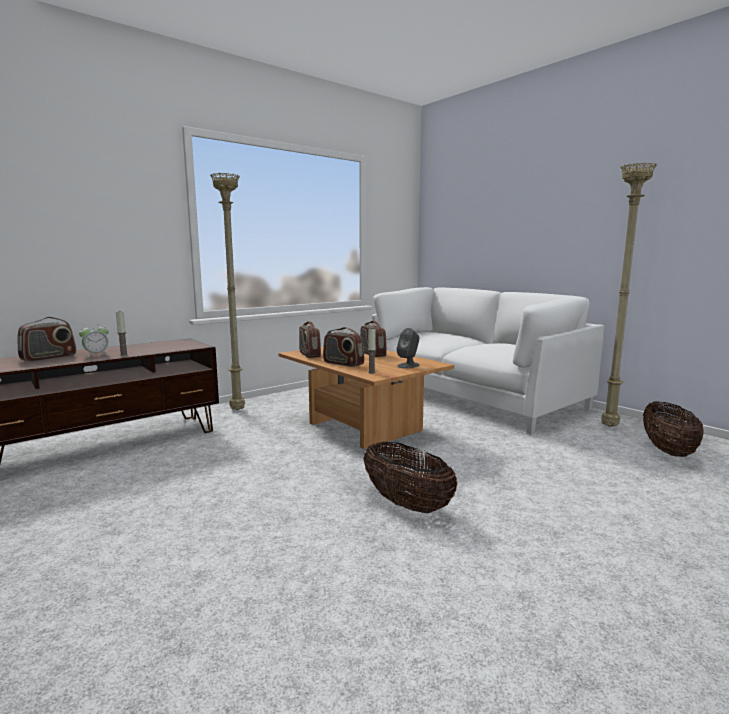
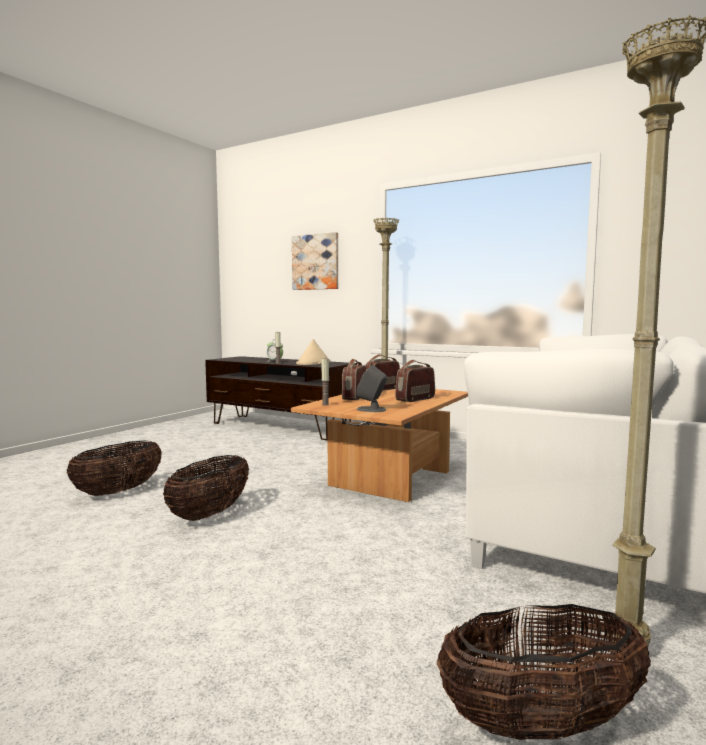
camera: 70 degrees right, 5 degrees down
radio [18,317,76,362] -> none
none -> basket [67,440,162,496]
none -> picture [292,232,338,290]
none -> beige hat [296,339,331,365]

